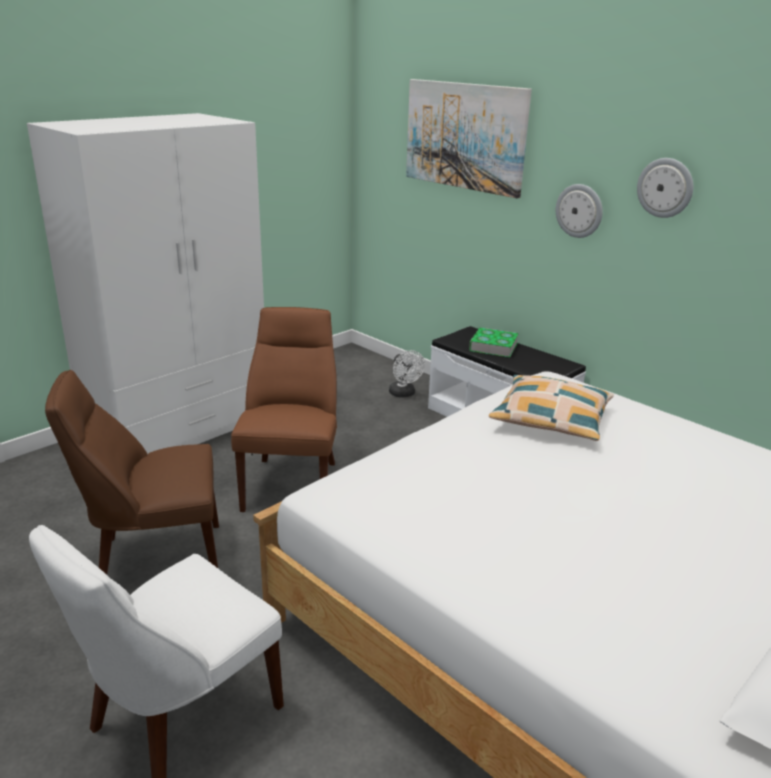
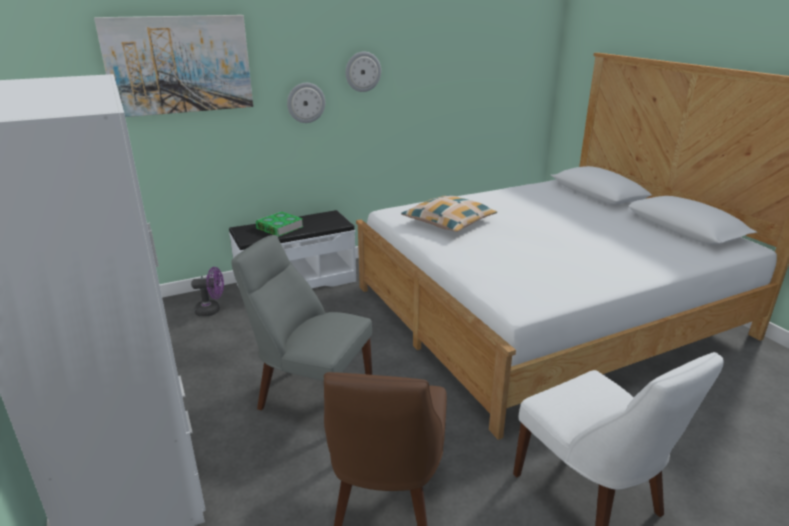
camera: 70 degrees left, 0 degrees up
brown chair [231,307,337,512] -> grey chair [231,235,372,410]
white fan [389,350,425,398] -> purple fan [191,267,224,317]

